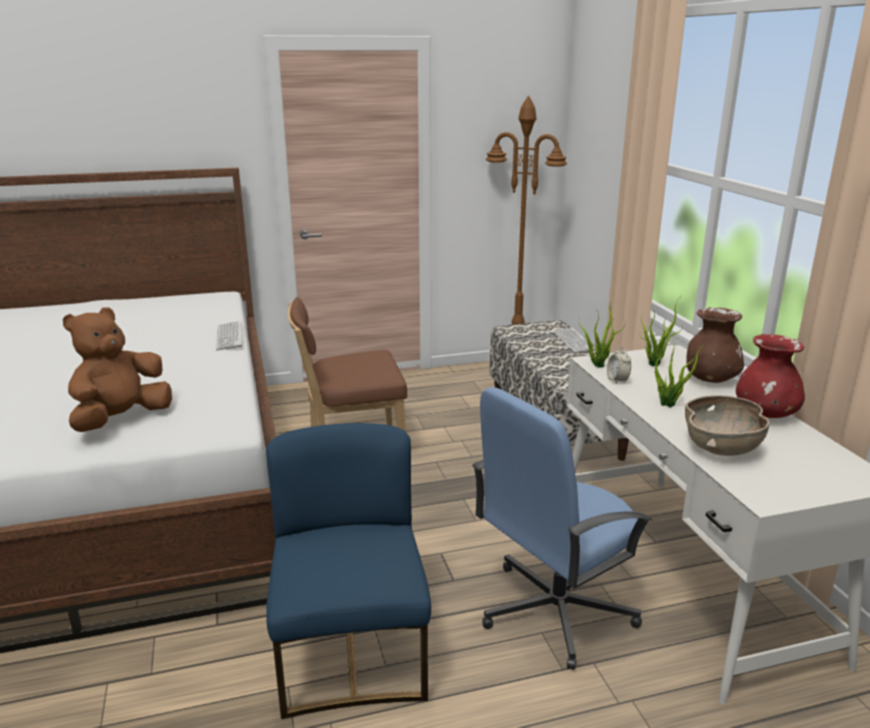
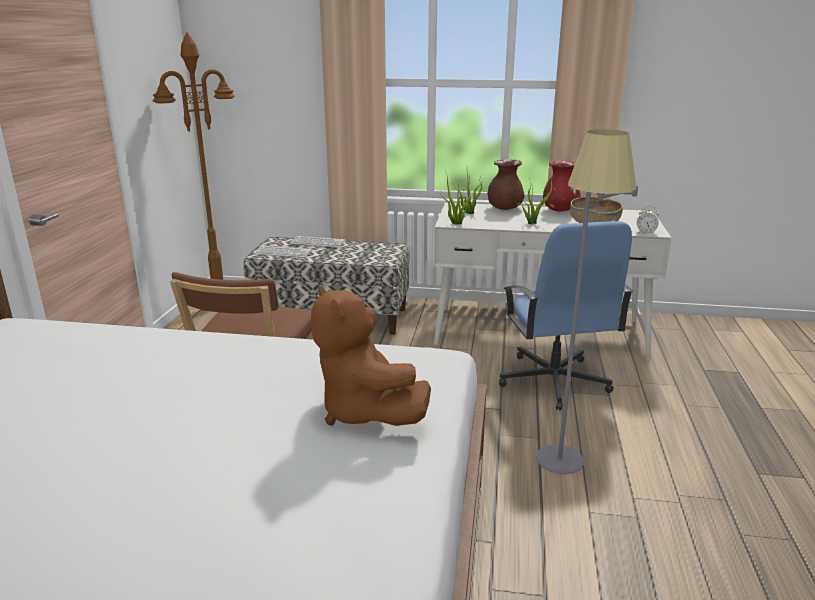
camera: 65 degrees left, 0 degrees up
keyboard [216,321,242,350] -> keyboard moved to [254,246,312,258]
blue chair [266,423,431,719] -> grey floor lamp [536,129,638,474]
alarm clock [607,347,631,384] -> alarm clock moved to [637,206,659,234]

